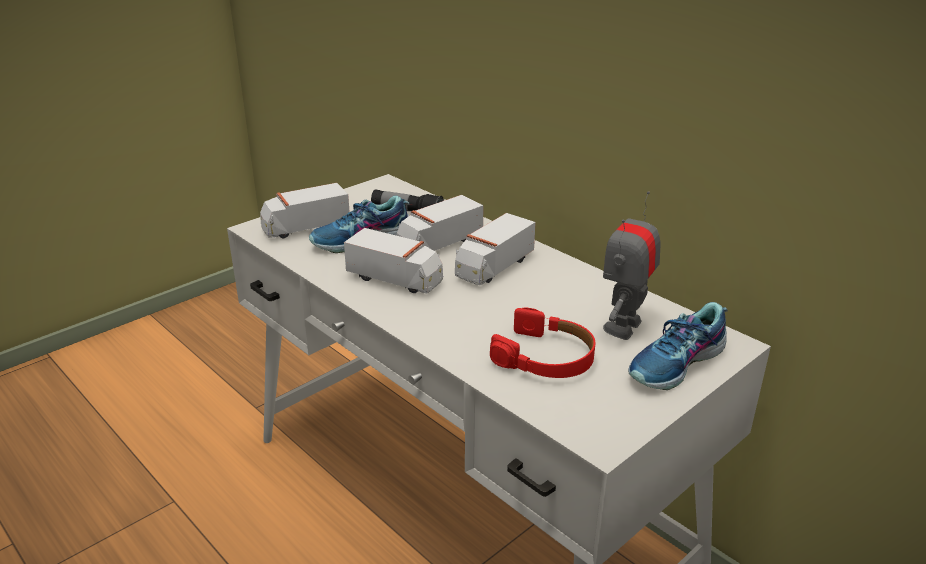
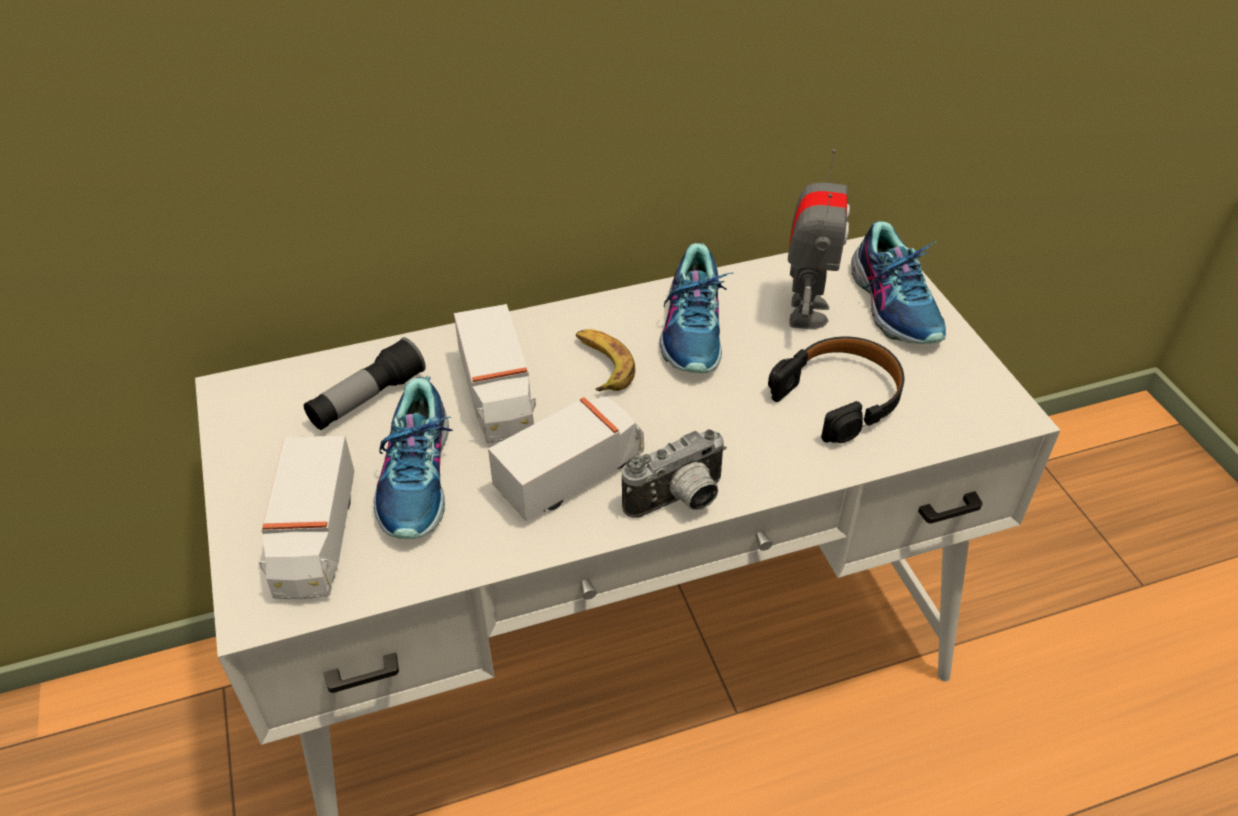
camera: 65 degrees left, 15 degrees up
toy truck [455,213,536,285] -> banana [576,329,635,391]
red headphones [490,307,595,378] -> black headphones [768,336,904,443]
toy robot [603,191,661,340] -> toy robot turned 135 degrees counterclockwise [788,149,850,329]
none -> camera [622,429,727,518]
none -> shoe [659,243,733,373]

